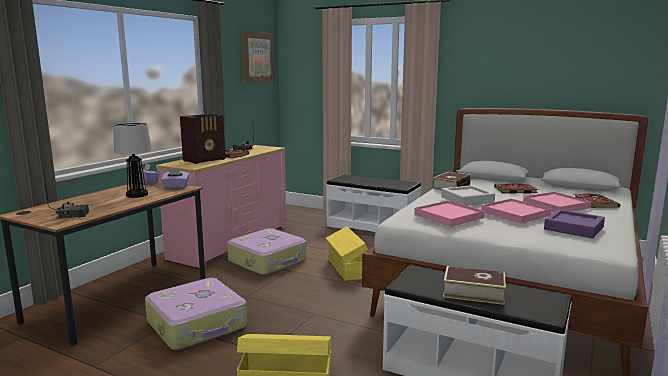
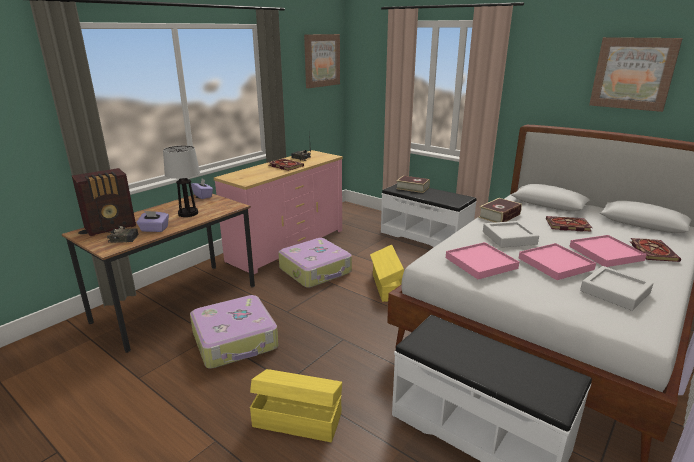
camera: 10 degrees right, 10 degrees up
purple tissue box [161,169,189,189] -> purple tissue box moved to [136,211,169,232]
radio [180,114,225,164] -> radio moved to [72,168,136,236]
book [443,266,506,305] -> book moved to [396,176,430,193]
purple tray [544,209,605,238] -> grey tray [580,266,653,311]
none -> picture [589,37,683,112]

